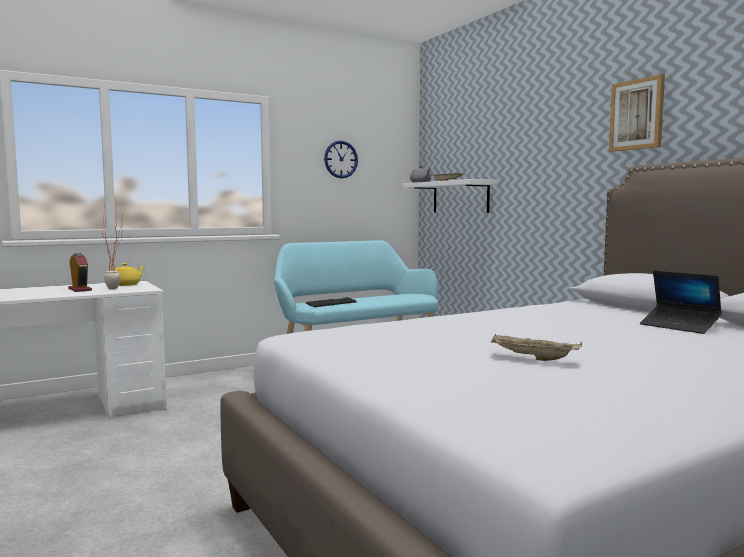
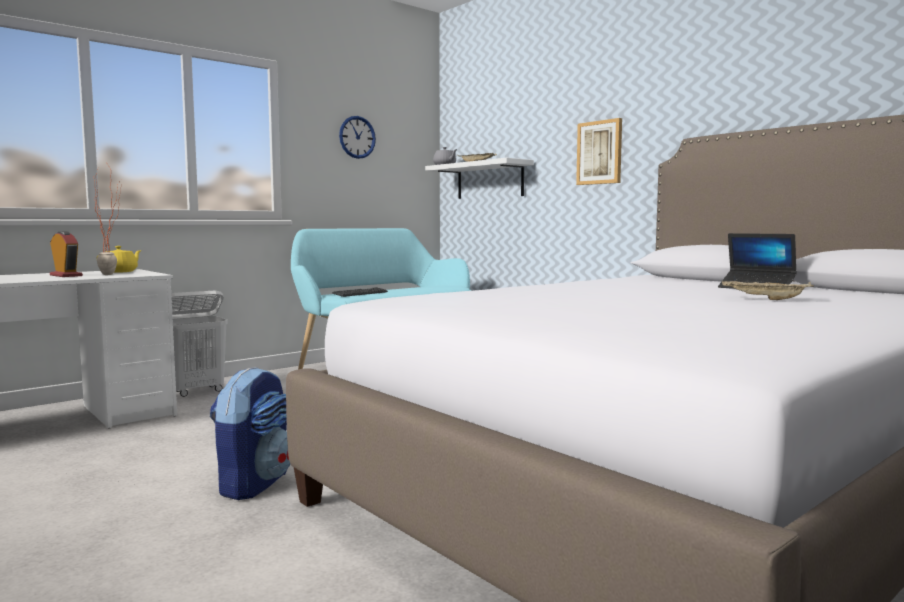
camera: 10 degrees left, 0 degrees up
beige tray [491,334,582,361] -> beige tray moved to [722,281,814,300]
picture [609,74,665,152] -> picture moved to [576,118,622,185]
none -> white laundry basket [171,290,228,397]
none -> backpack [210,367,291,500]

